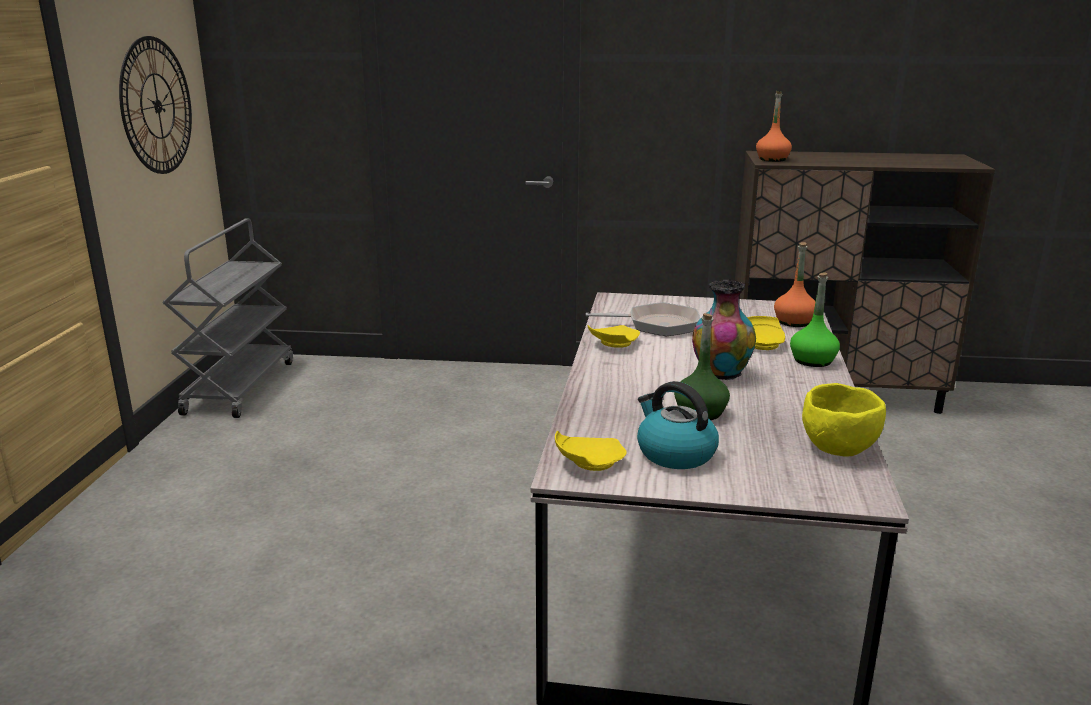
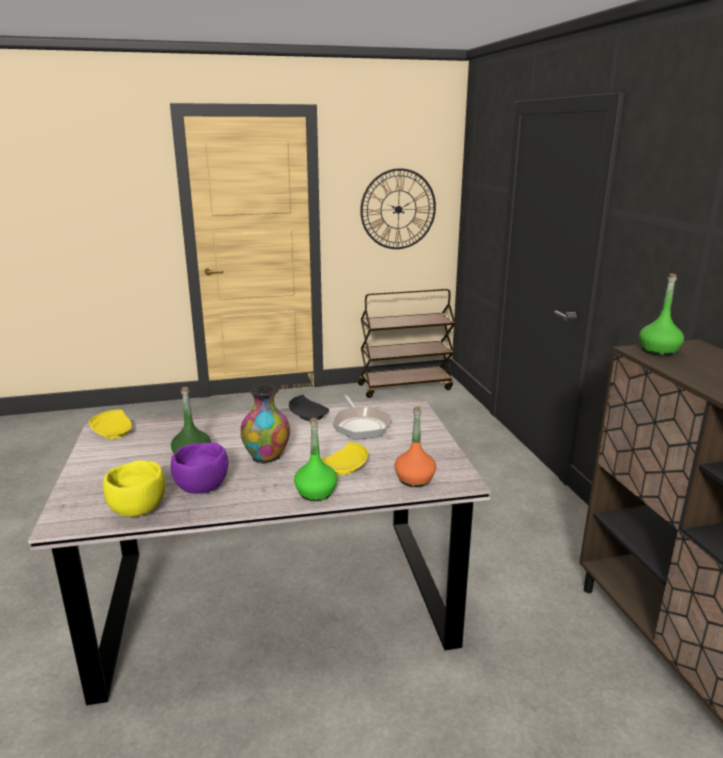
camera: 70 degrees right, 0 degrees up
grey cart [163,219,293,418] -> brown cart [358,289,456,398]
yellow plate [588,325,640,348] -> black plate [289,395,329,421]
kettle [637,381,719,469] -> none
orange bottle [756,91,792,162] -> green bottle [639,273,684,356]
none -> purple bowl [171,443,228,494]

